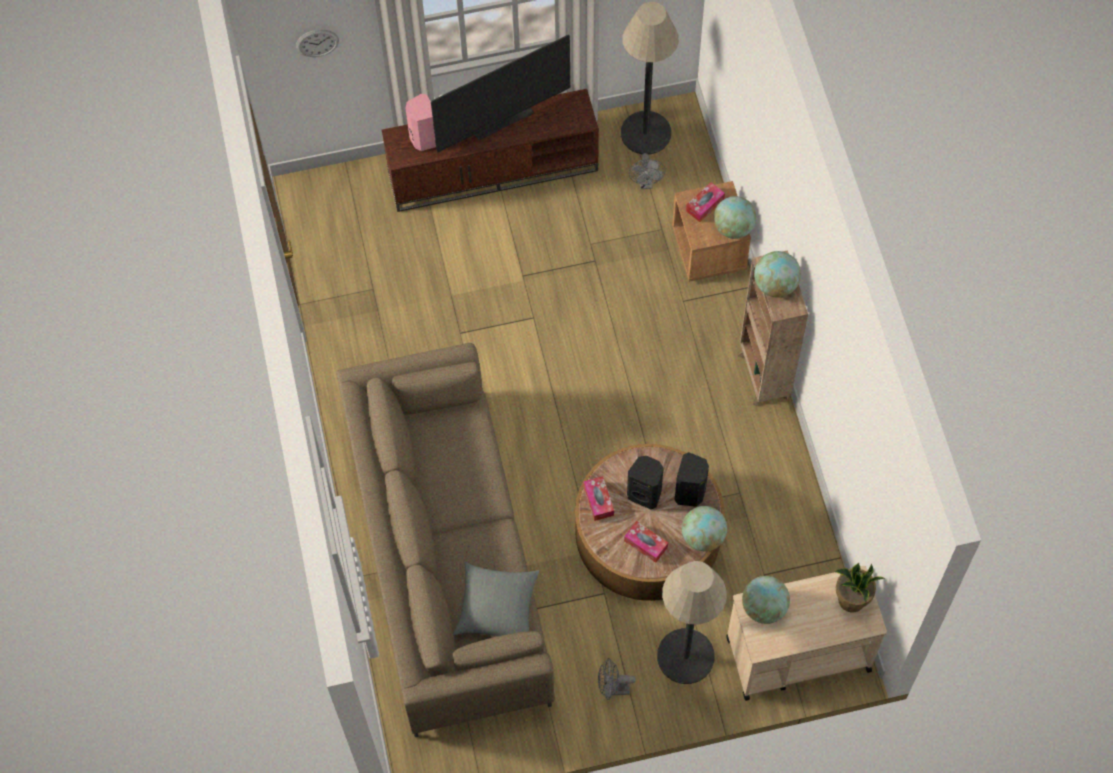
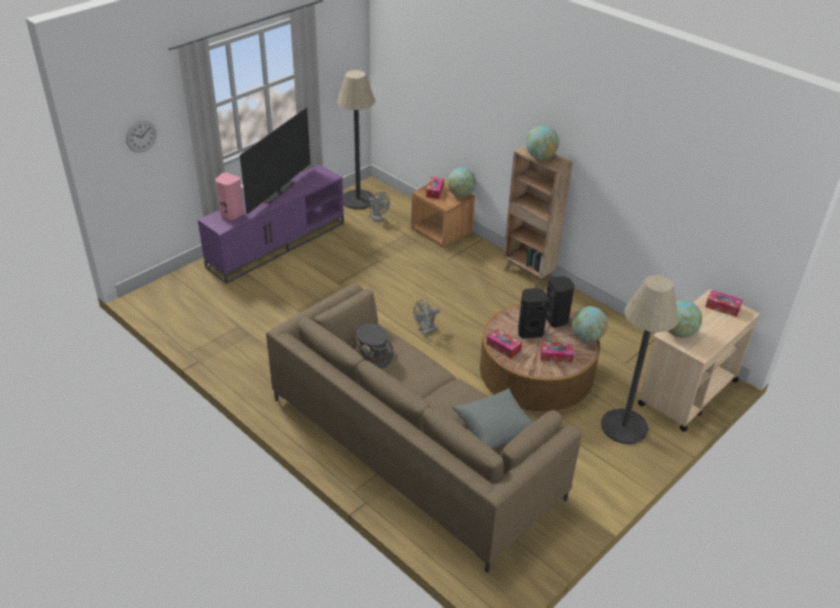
camera: 35 degrees left, 25 degrees down
brown tv stand [382,89,599,212] -> purple tv stand [198,165,344,284]
grey fan [598,658,636,700] -> grey fan moved to [413,300,440,335]
potted plant [834,563,885,613] -> tissue box [705,290,743,317]
none -> grey hat [352,324,394,369]

